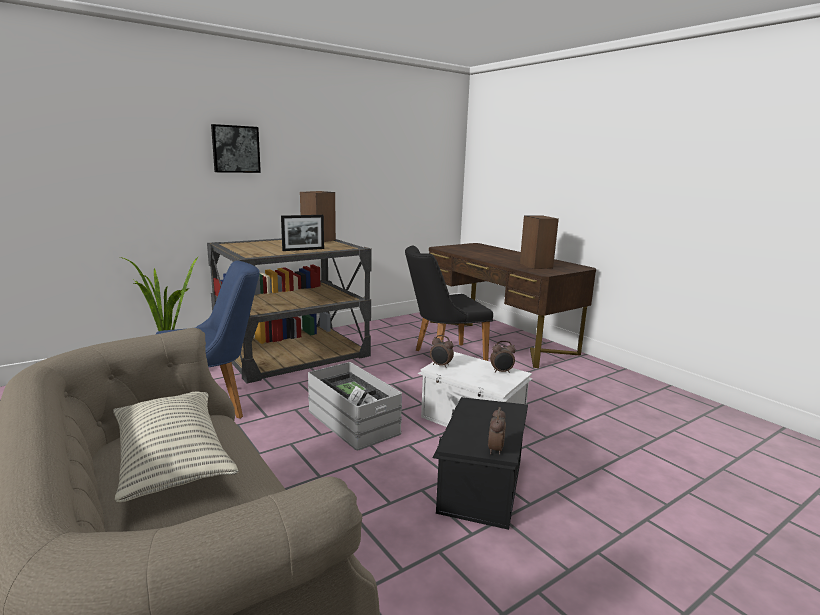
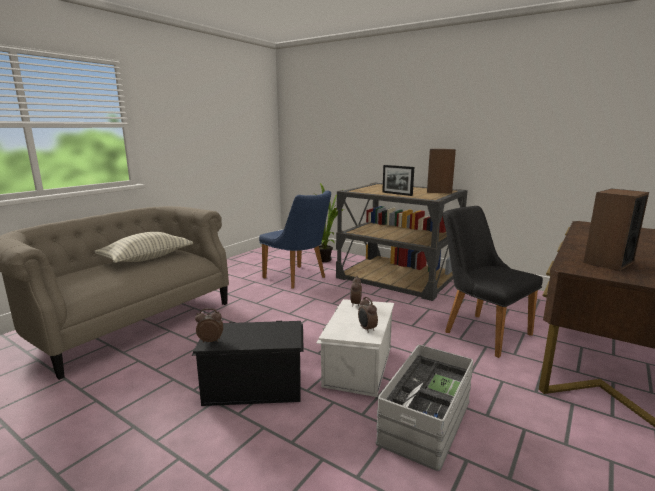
camera: 70 degrees right, 0 degrees up
picture [211,124,261,173] -> none
grey storage box [308,362,402,450] -> grey storage box moved to [376,345,474,471]

